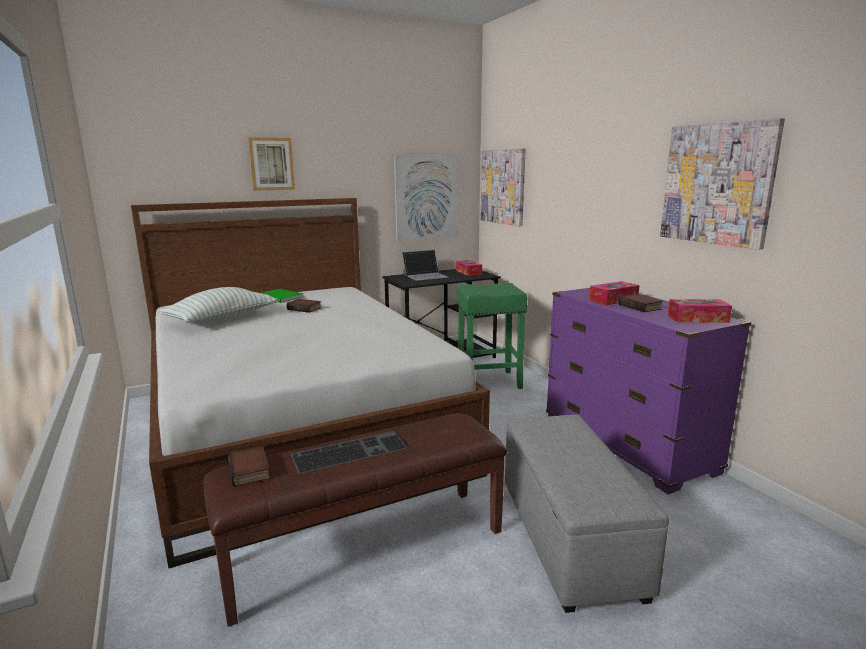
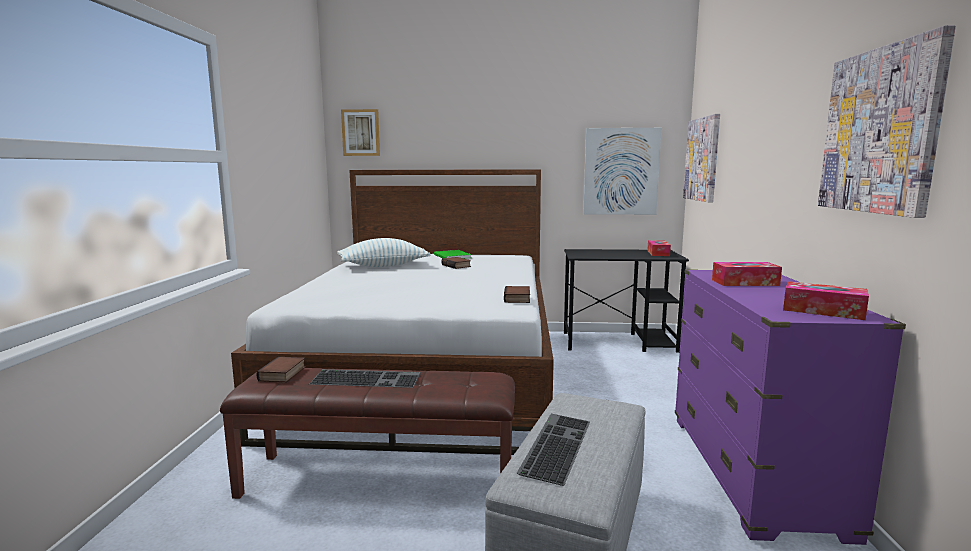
camera: 30 degrees right, 5 degrees down
picture [248,137,295,191] -> picture moved to [341,109,380,156]
laptop [402,250,448,281] -> none
green stool [457,283,528,389] -> none
book [619,294,663,312] -> book moved to [504,286,530,303]
none -> keyboard [517,414,590,486]

